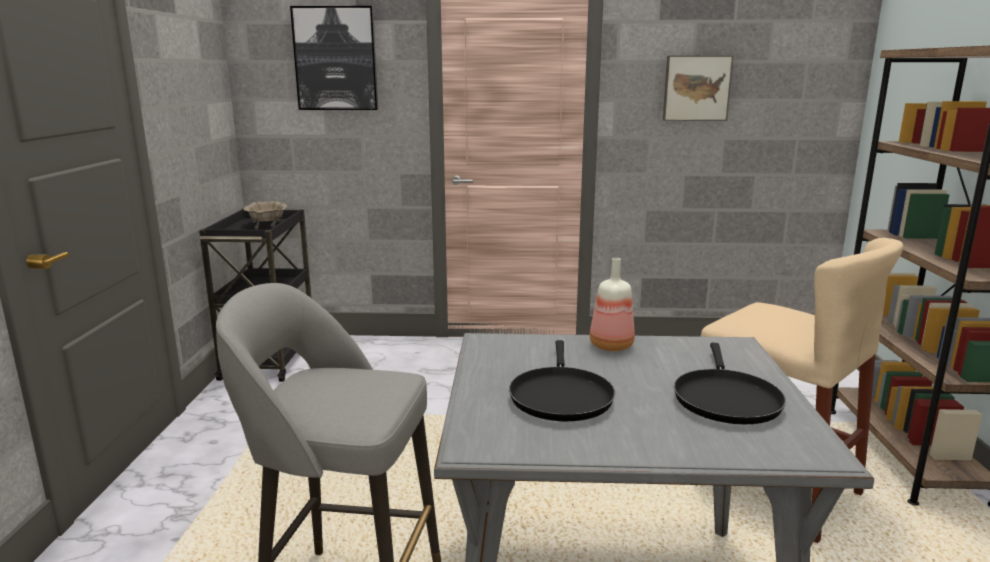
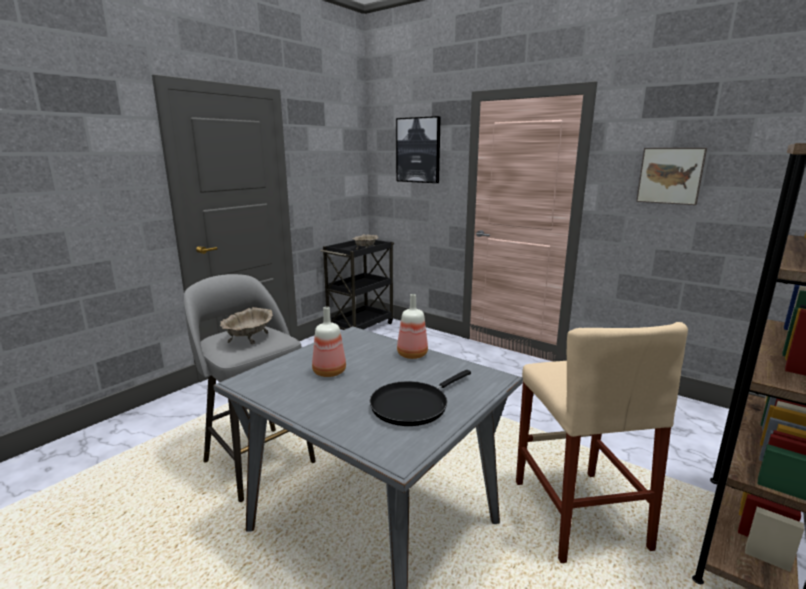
camera: 35 degrees right, 0 degrees up
black frying pan [509,340,615,421] -> bottle [312,307,346,377]
none -> beige bowl [220,307,273,345]

